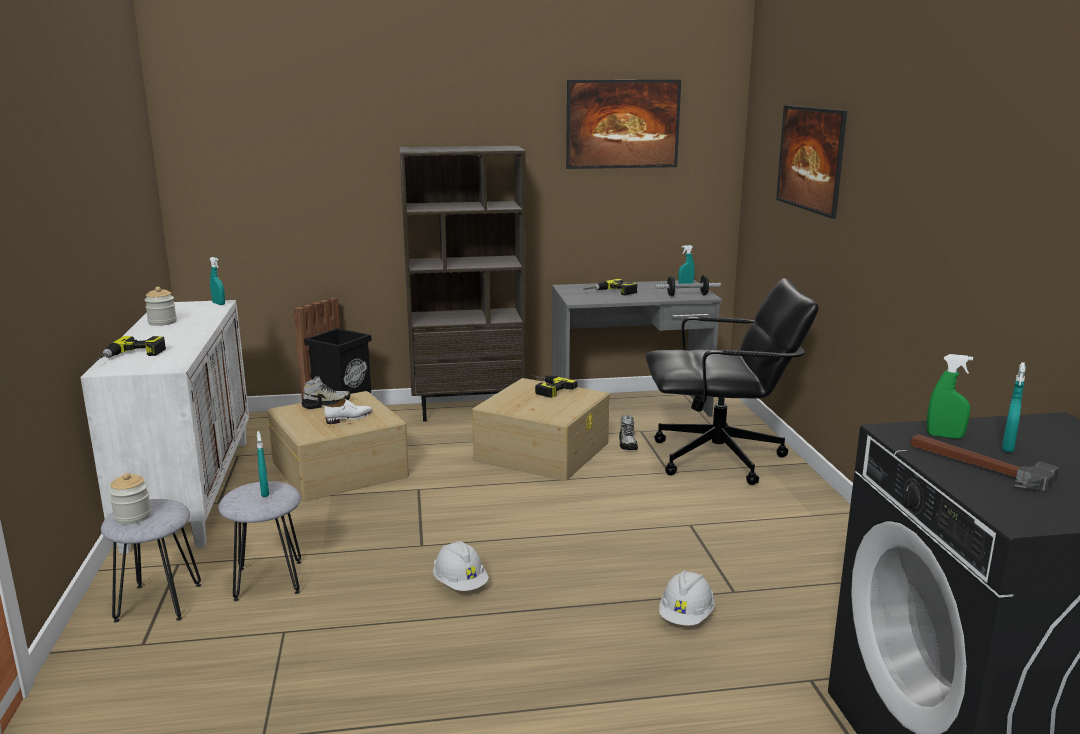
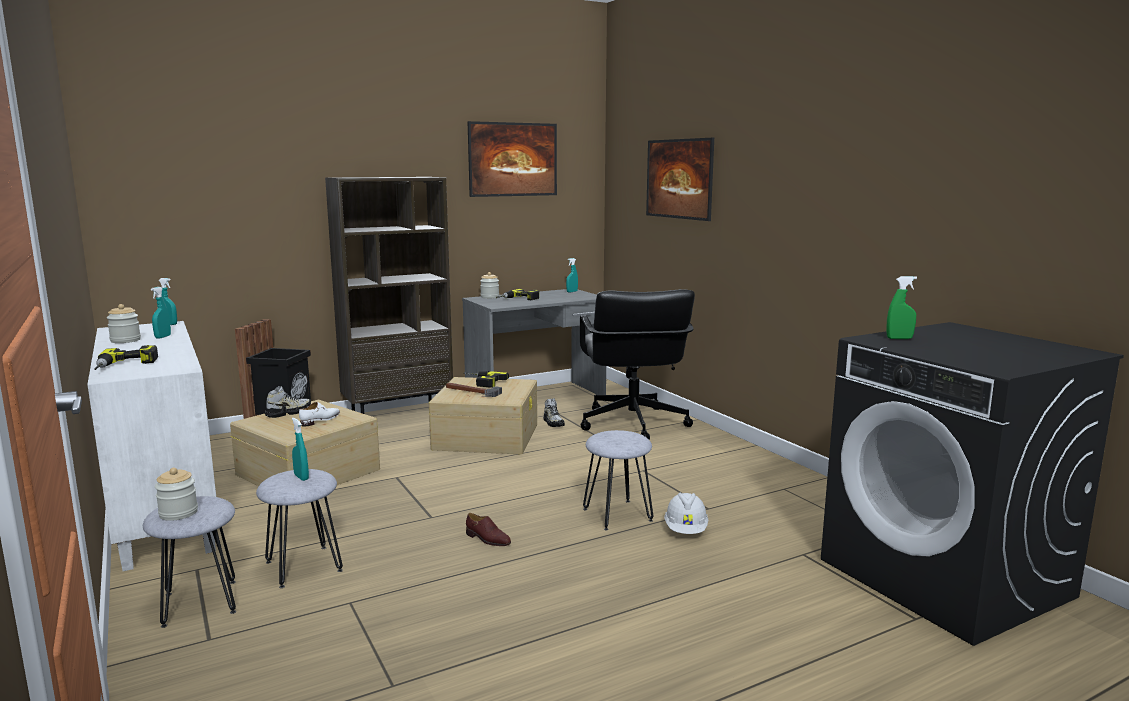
camera: 20 degrees left, 5 degrees down
white hard hat [433,541,489,591] -> brown shoe [466,513,511,546]
black office chair [646,278,819,485] -> black office chair turned 105 degrees clockwise [580,289,695,440]
dumbbell [655,275,721,296] -> none
hammer [910,434,1059,491] -> hammer moved to [446,383,502,397]
turquoise spray bottle [1002,362,1026,452] -> turquoise spray bottle moved to [151,287,171,339]
none -> jar [480,272,499,299]
none -> grey stool [583,430,653,531]

